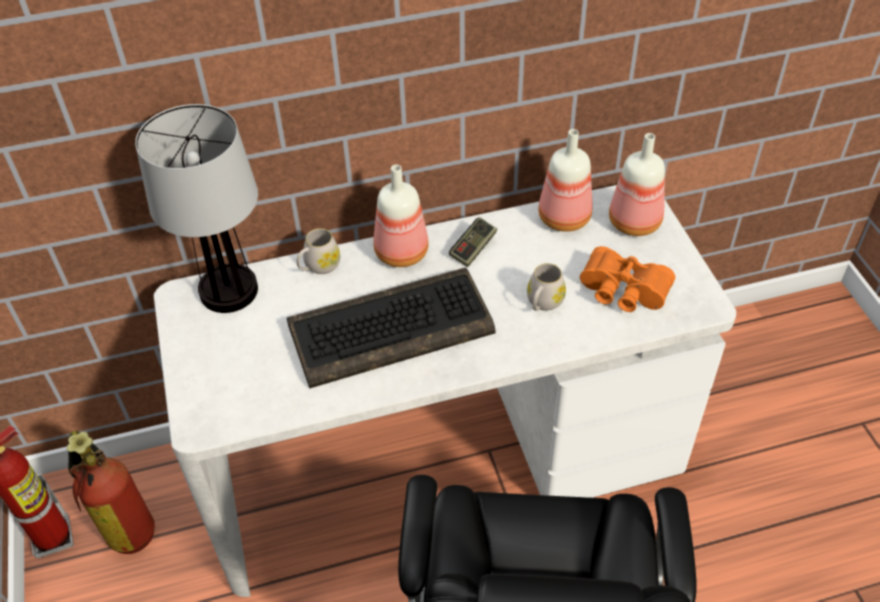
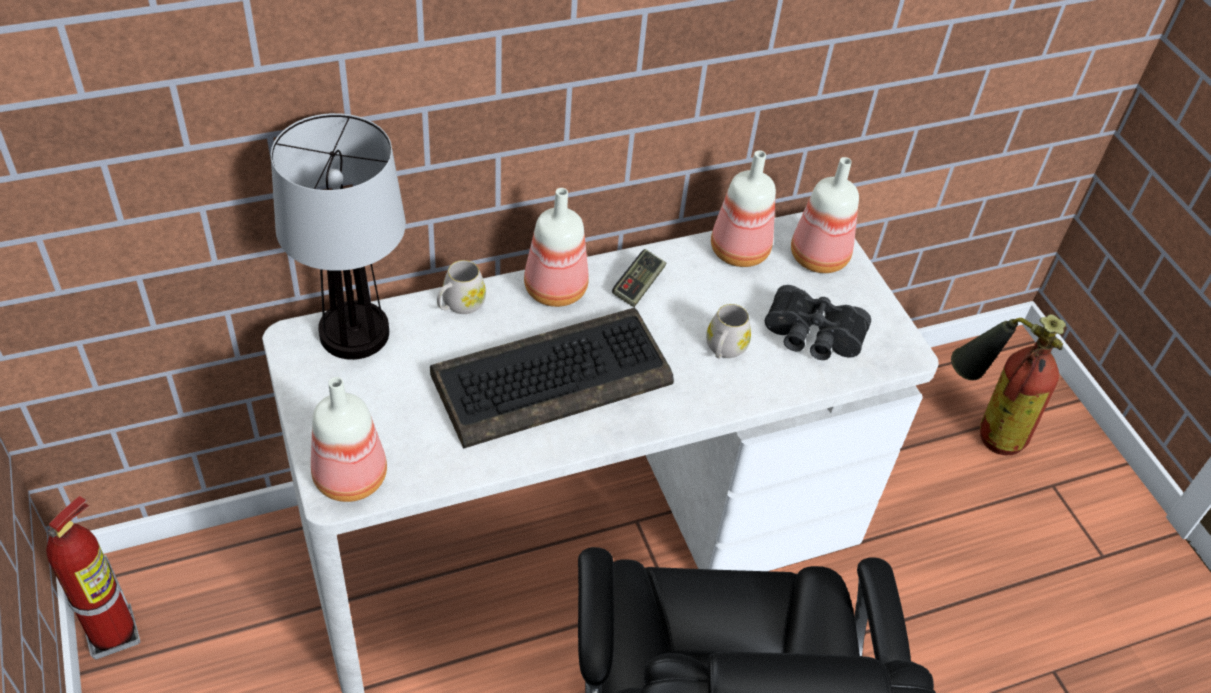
camera: 10 degrees left, 0 degrees up
fire extinguisher [67,431,155,554] -> fire extinguisher moved to [951,314,1066,455]
orange binoculars [580,246,675,312] -> black binoculars [765,285,871,360]
none -> bottle [311,377,387,502]

